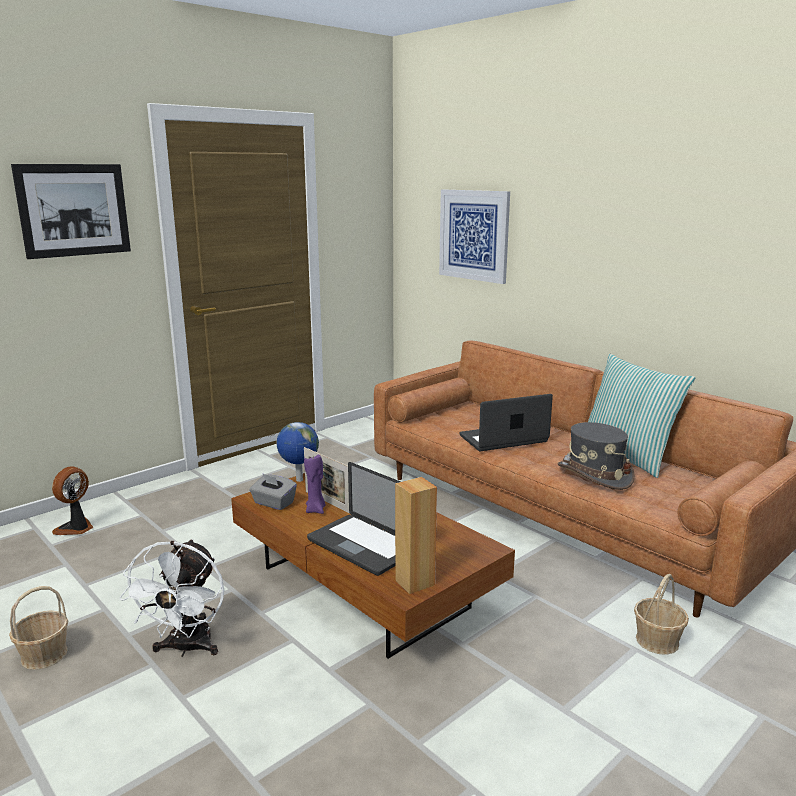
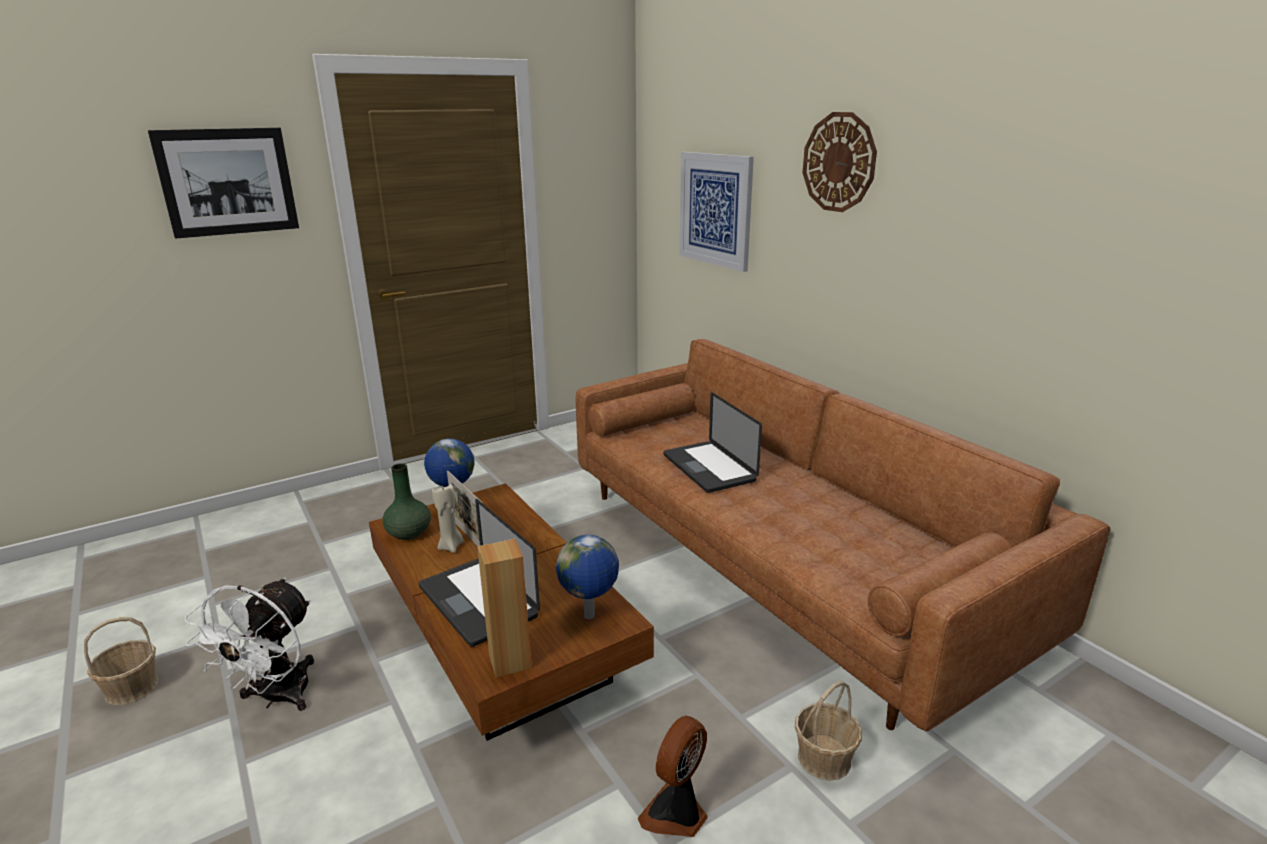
camera: 10 degrees right, 5 degrees up
fan [52,466,93,535] -> fan moved to [638,715,708,837]
grey tissue box [249,473,297,510] -> green vase [382,463,431,540]
purple candle [304,454,326,514] -> beige candle [432,484,463,553]
laptop [460,394,553,451] -> laptop turned 105 degrees counterclockwise [663,392,762,493]
grey hat [558,422,635,490] -> none
pillow [588,354,695,478] -> none
none -> globe [556,535,619,619]
none -> wall clock [803,112,877,212]

